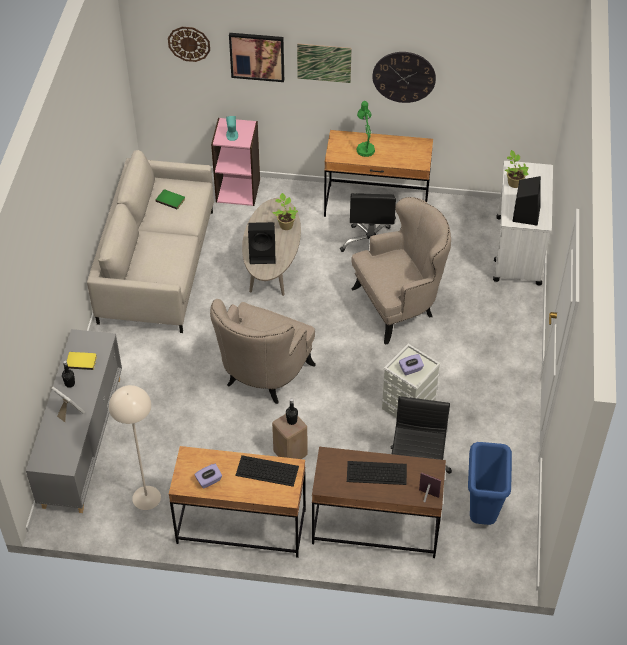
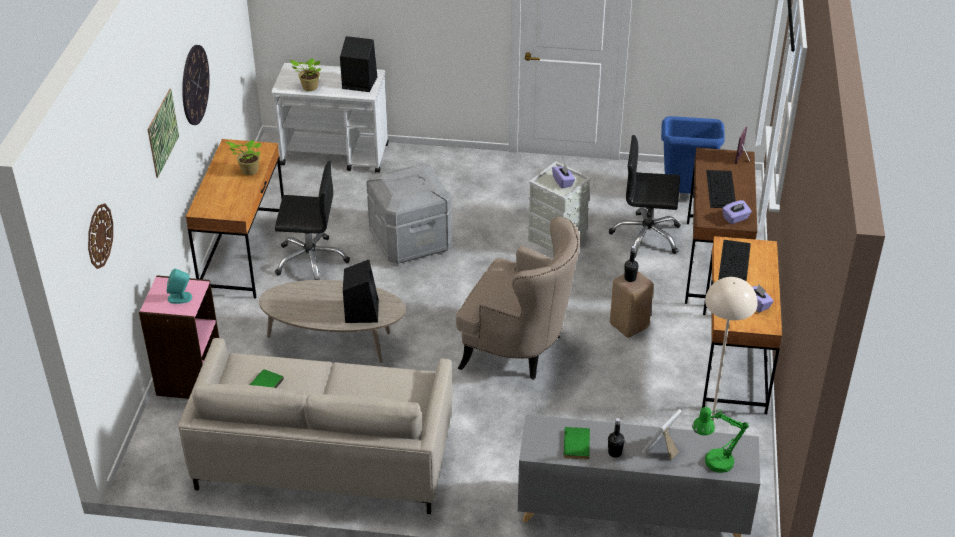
camera: 90 degrees left, 10 degrees down
yellow book [67,352,97,370] -> green book [564,427,590,460]
picture [229,33,284,82] -> none
potted plant [272,193,298,230] -> potted plant moved to [226,140,261,175]
beige armchair [351,197,451,345] -> grey storage box [366,162,452,264]
green table lamp [356,101,375,157] -> green table lamp moved to [692,407,749,473]
none -> purple tissue box [722,200,752,224]

